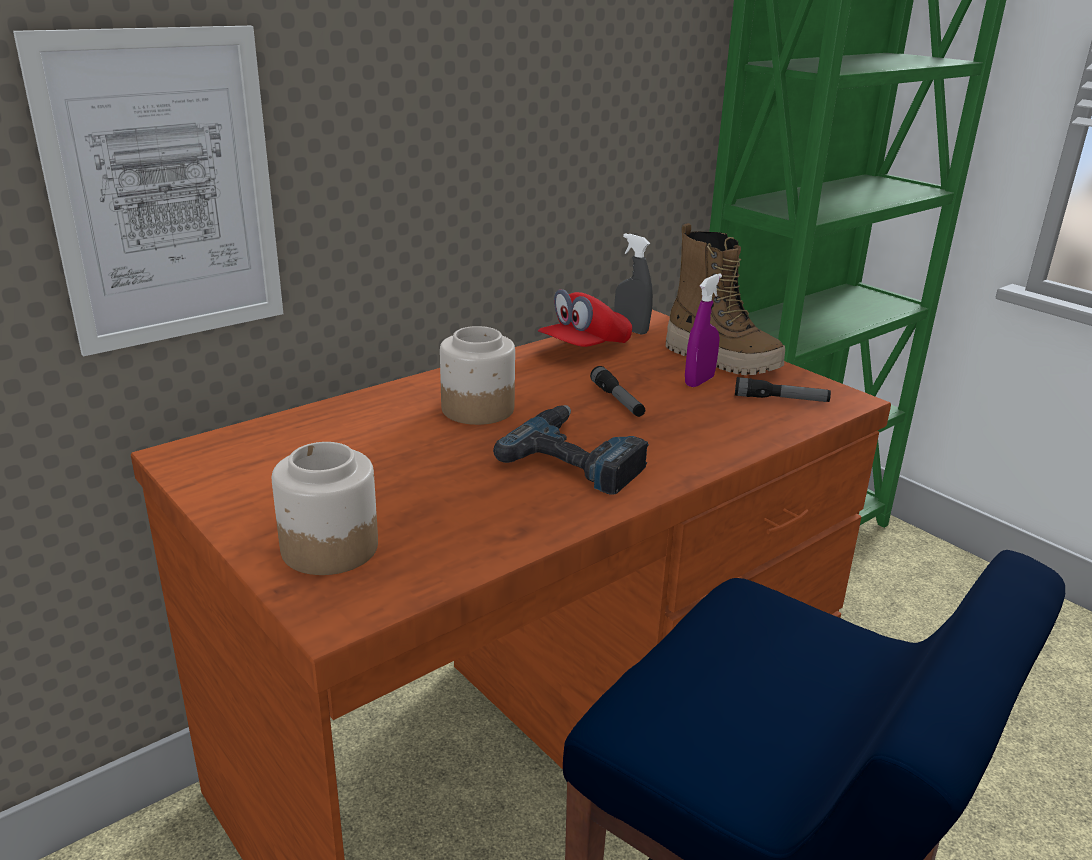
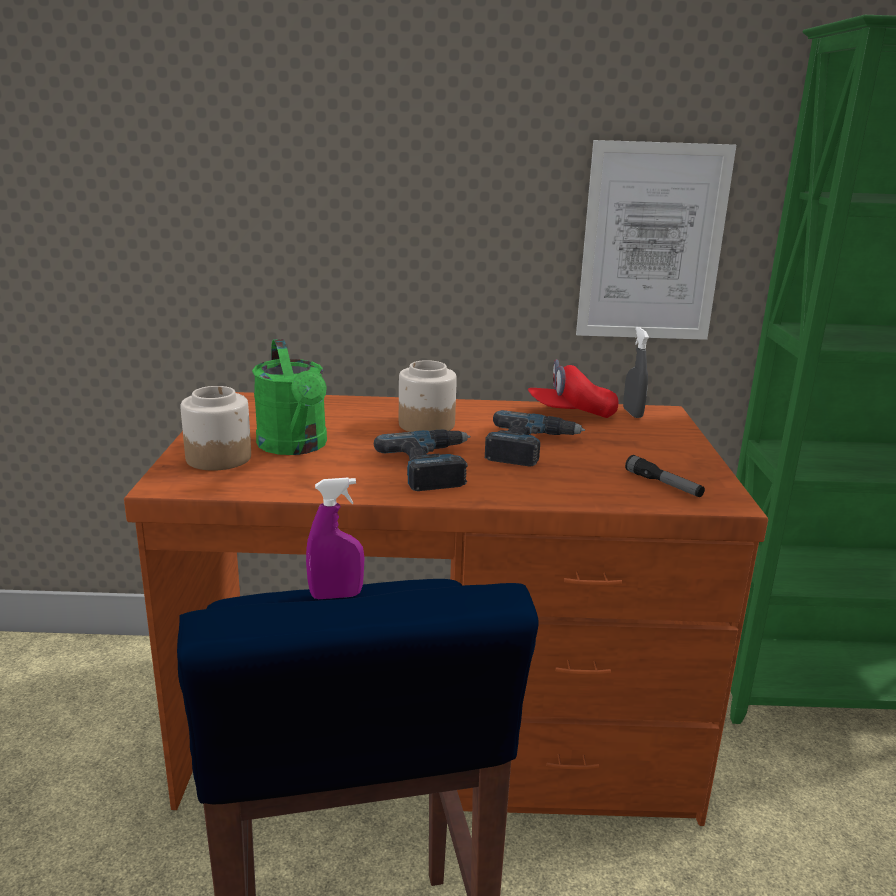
camera: 40 degrees right, 5 degrees down
picture [13,26,283,356] -> picture moved to [576,140,736,340]
flashlight [590,366,645,417] -> power drill [485,410,585,467]
boot [666,223,785,375] -> none
purple spray bottle [685,273,722,387] -> purple spray bottle moved to [306,477,365,599]
none -> green watering can [252,339,327,455]

